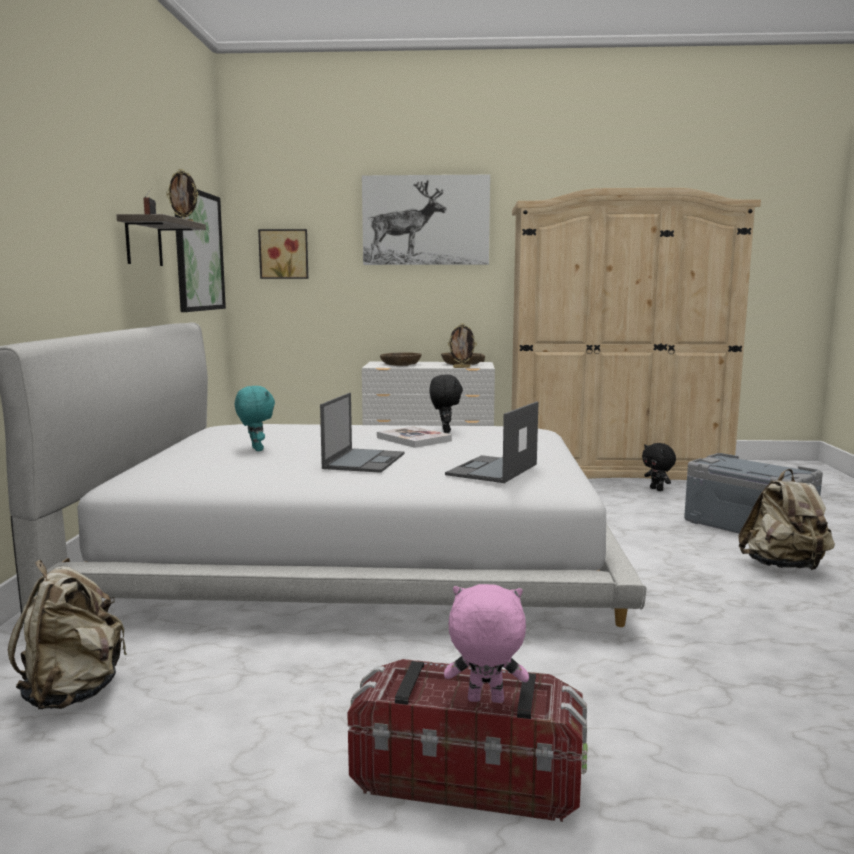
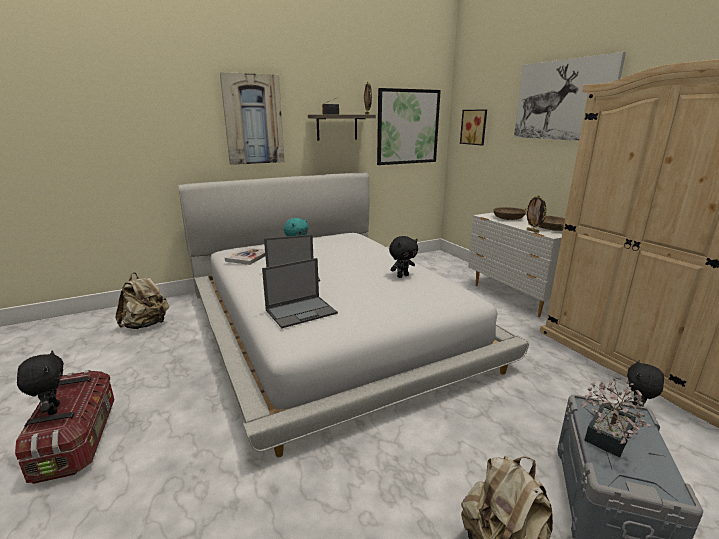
camera: 60 degrees right, 10 degrees up
book [377,426,452,448] -> book moved to [225,247,265,265]
pink plush toy [444,584,529,703] -> black plush toy [17,350,64,415]
laptop [445,401,538,483] -> laptop turned 150 degrees clockwise [262,258,338,328]
none -> picture [220,72,284,165]
none -> potted plant [582,377,651,458]

